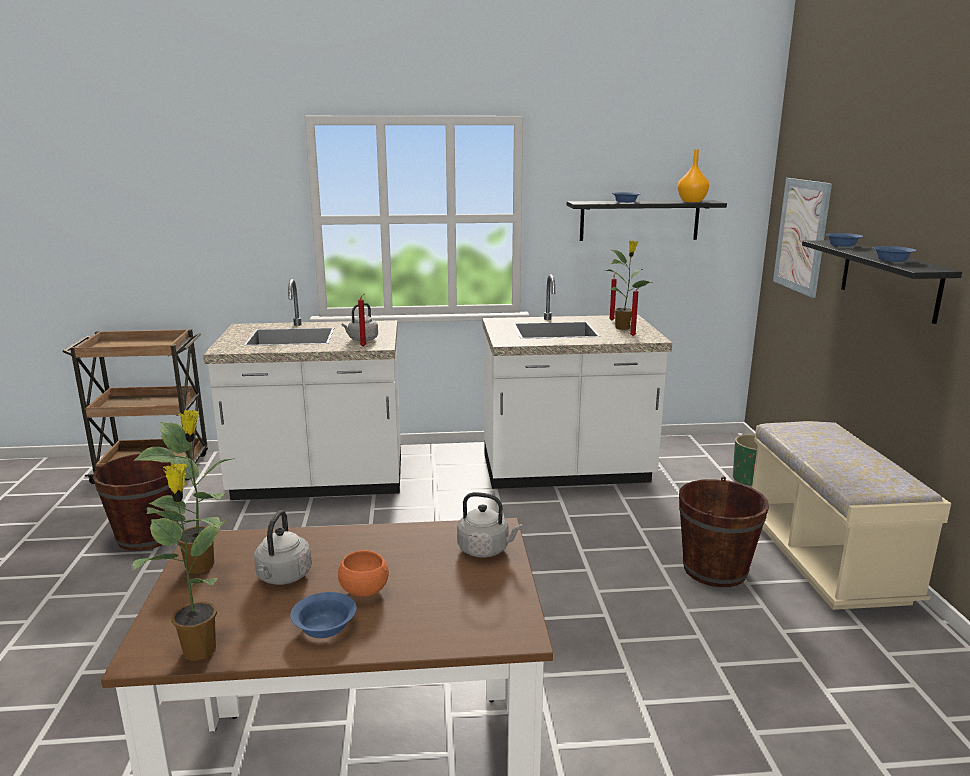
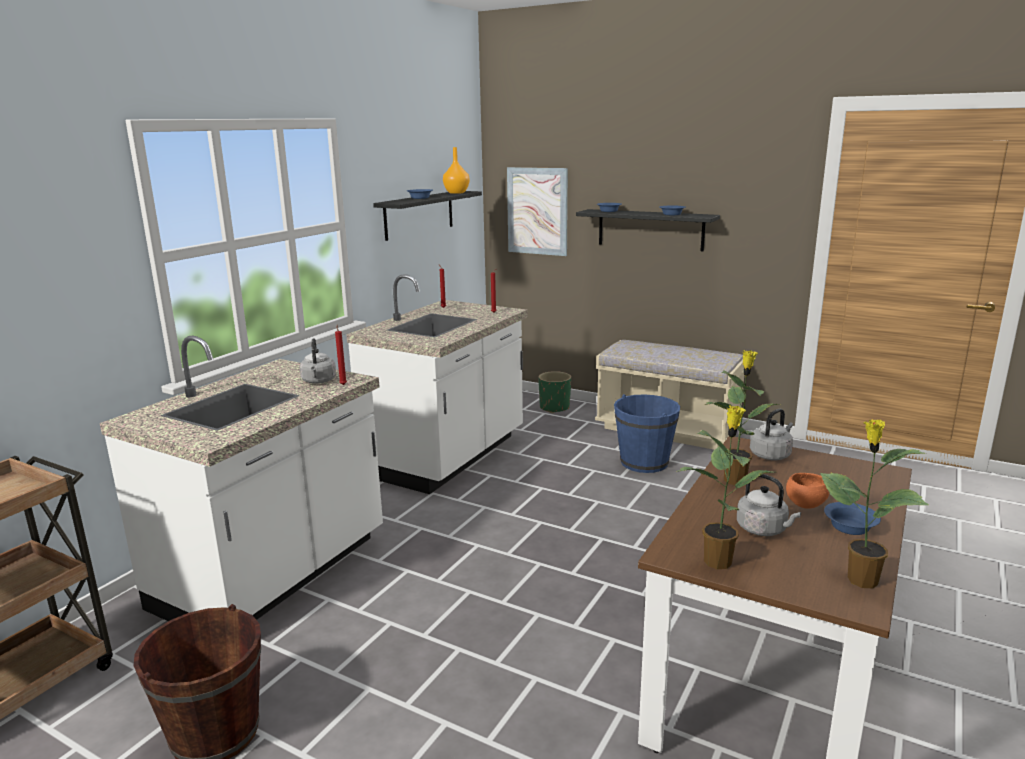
camera: 55 degrees left, 0 degrees up
potted plant [605,241,652,330] -> potted plant moved to [705,350,780,485]
brown bucket [679,476,769,587] -> blue bucket [614,394,680,473]

